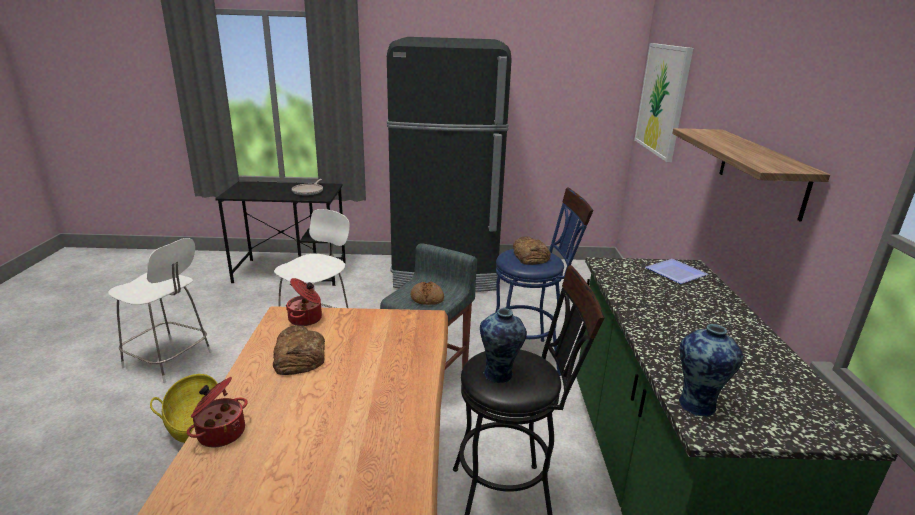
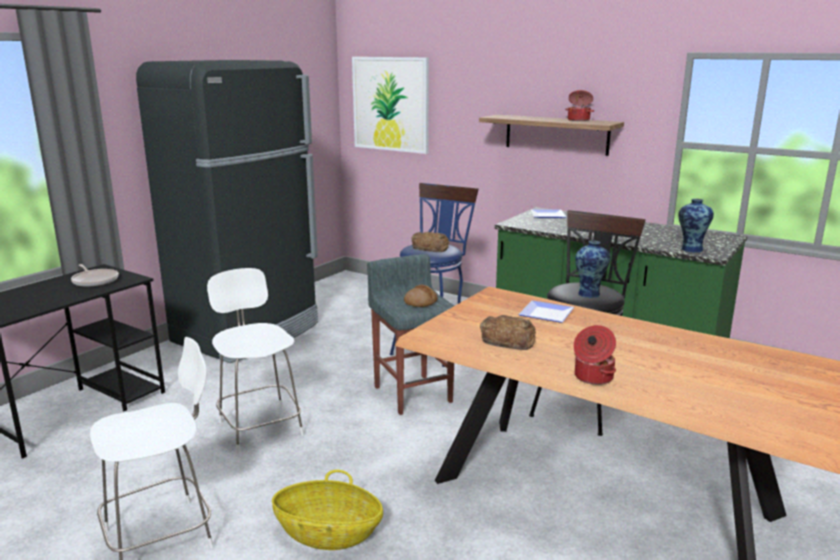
camera: 55 degrees left, 5 degrees down
cooking pot [286,278,322,326] -> cooking pot moved to [565,90,594,121]
none -> plate [518,300,574,323]

